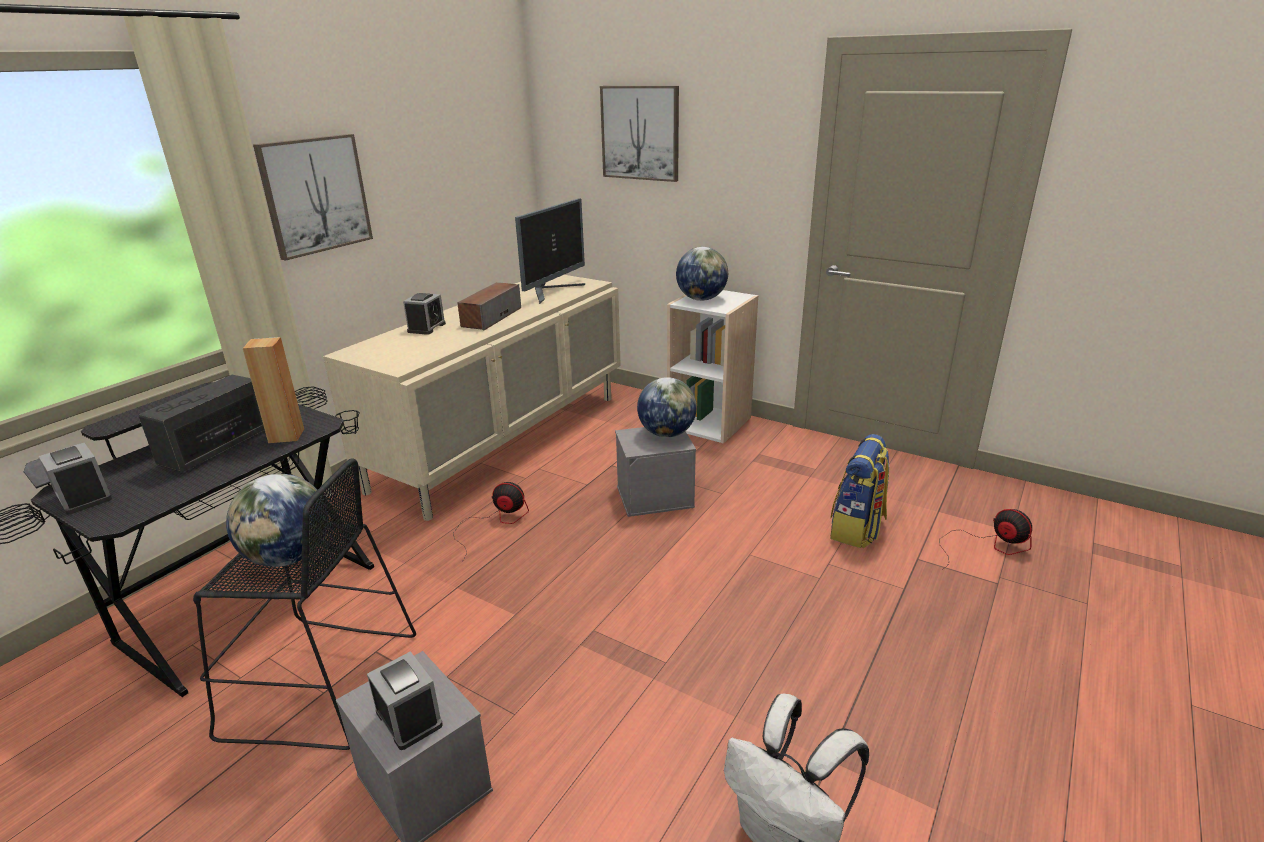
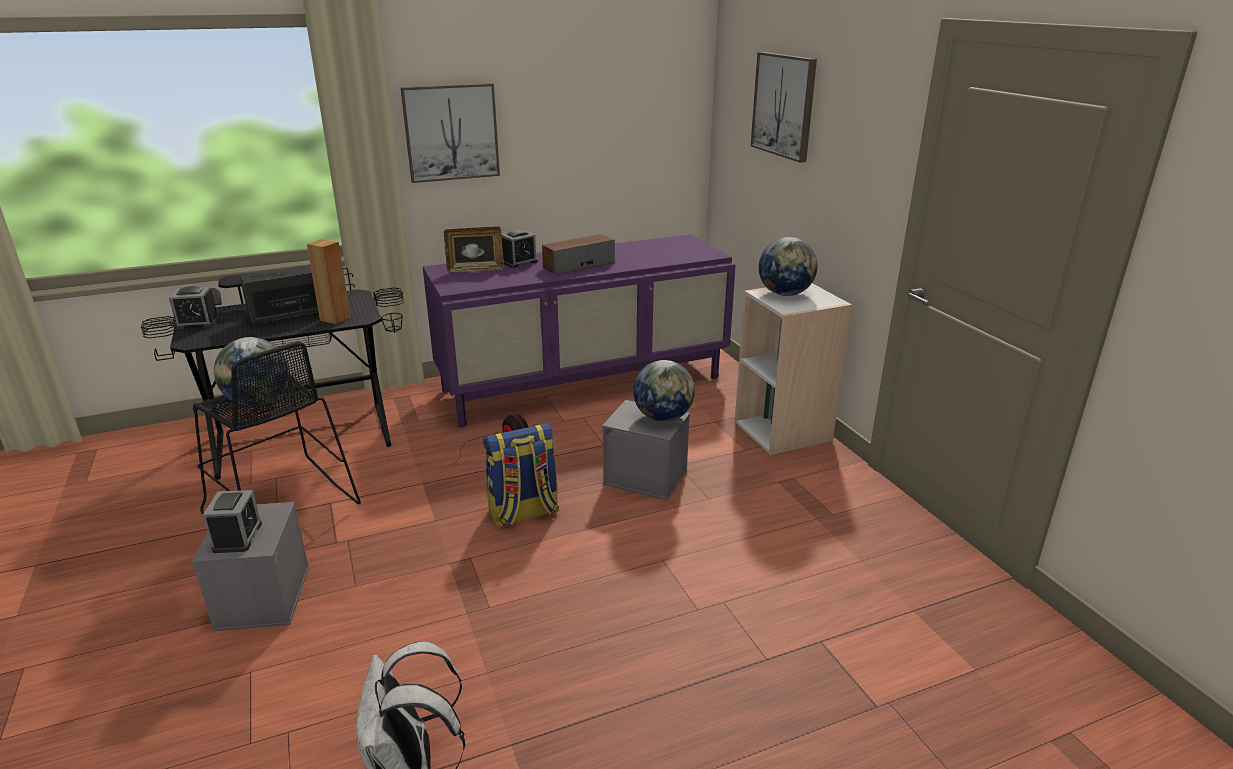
camera: 35 degrees right, 0 degrees up
alarm clock [39,443,112,515] -> alarm clock turned 90 degrees counterclockwise [169,286,220,329]
beige cabinet [323,275,621,521] -> purple cabinet [423,234,736,427]
monitor [515,198,585,304] -> none
backpack [830,434,889,548] -> backpack moved to [483,423,559,527]
fan [939,509,1032,570] -> none
none -> picture frame [444,227,504,272]

